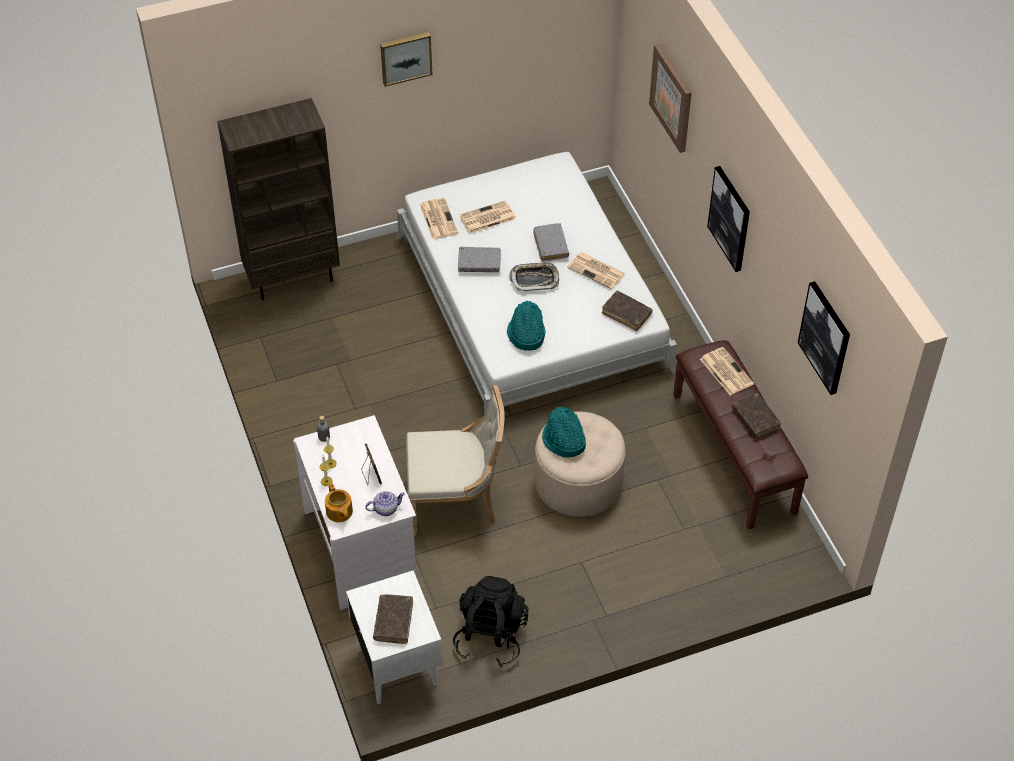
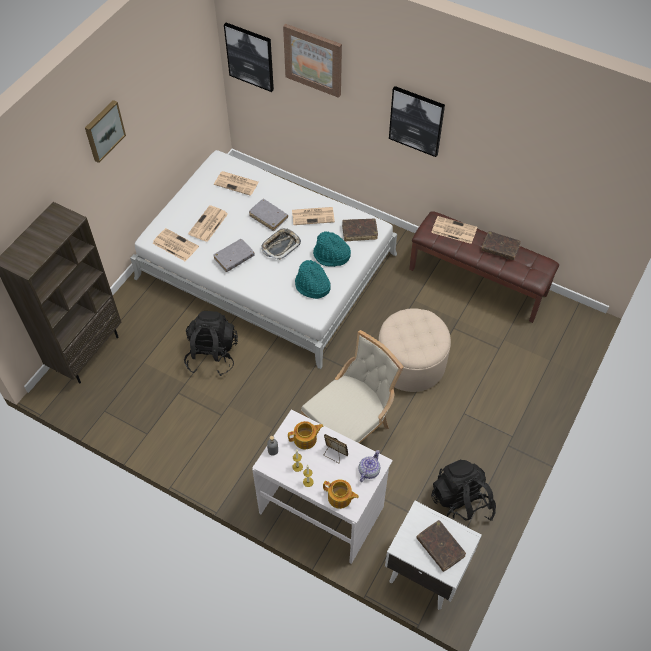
camera: 40 degrees left, 5 degrees up
turquoise hat [542,407,586,458] -> turquoise hat moved to [313,231,351,267]
picture [798,281,850,395] -> picture moved to [224,23,274,92]
none -> black backpack [184,311,238,376]
none -> newspaper [214,171,259,196]
none -> teapot [288,421,323,449]

